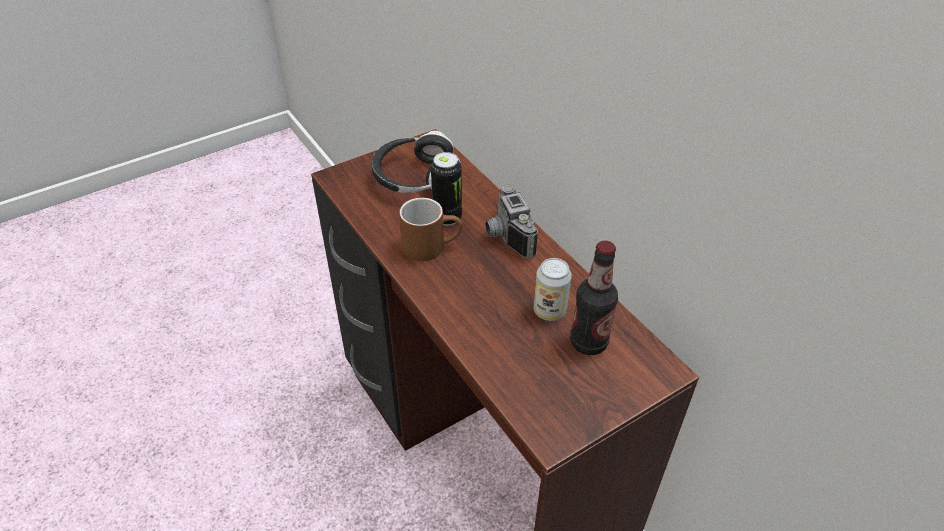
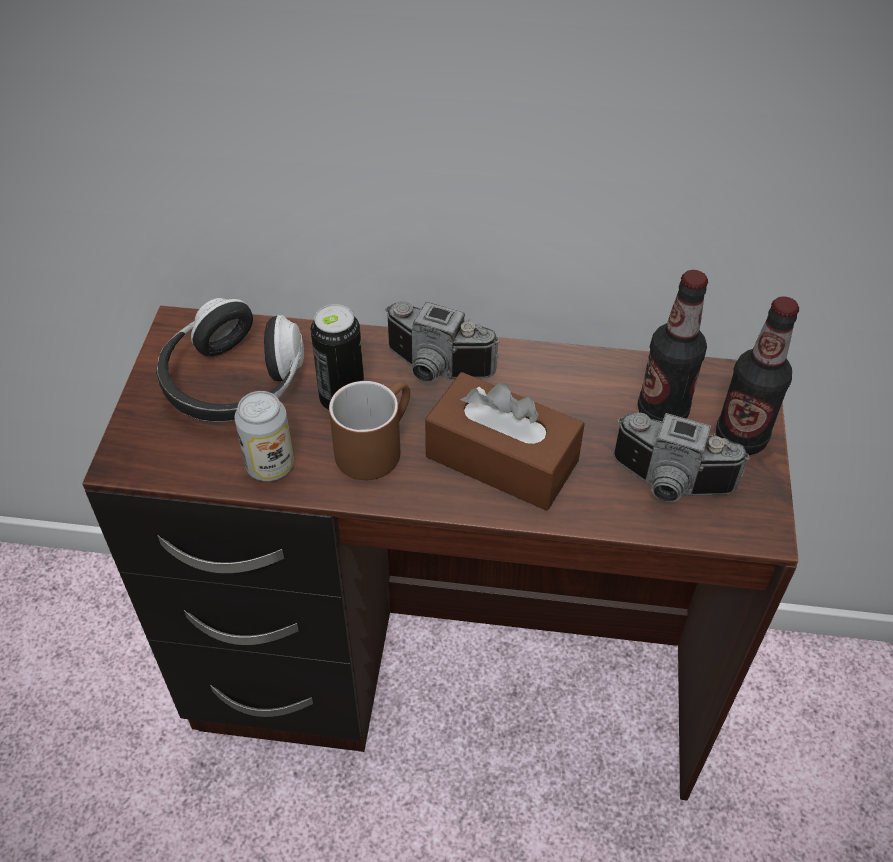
camera: 50 degrees left, 5 degrees up
can [534,258,572,321] -> can moved to [235,391,294,481]
none -> brown tissue box [425,372,585,511]
none -> camera [614,412,750,502]
none -> bottle [716,296,799,455]

